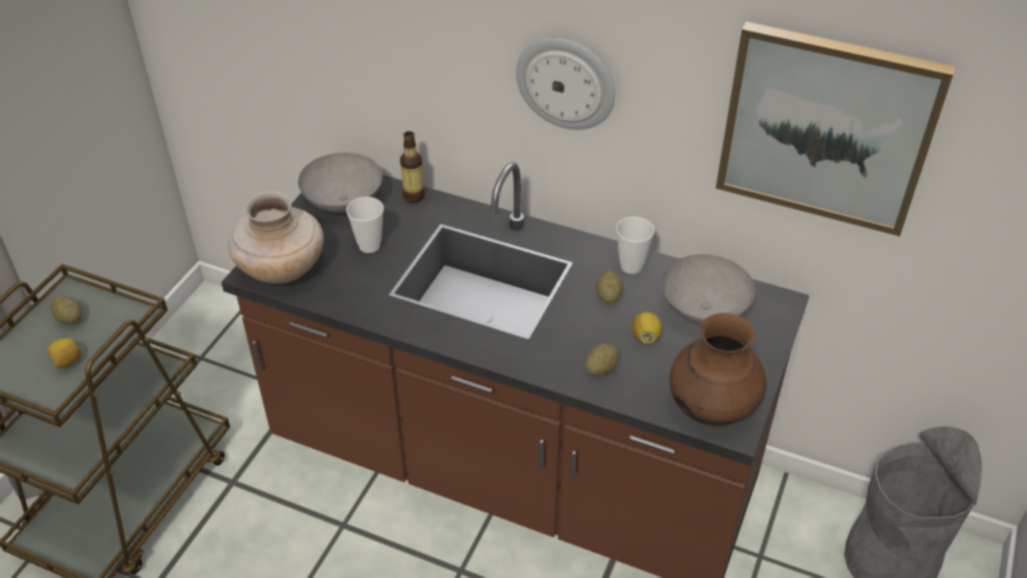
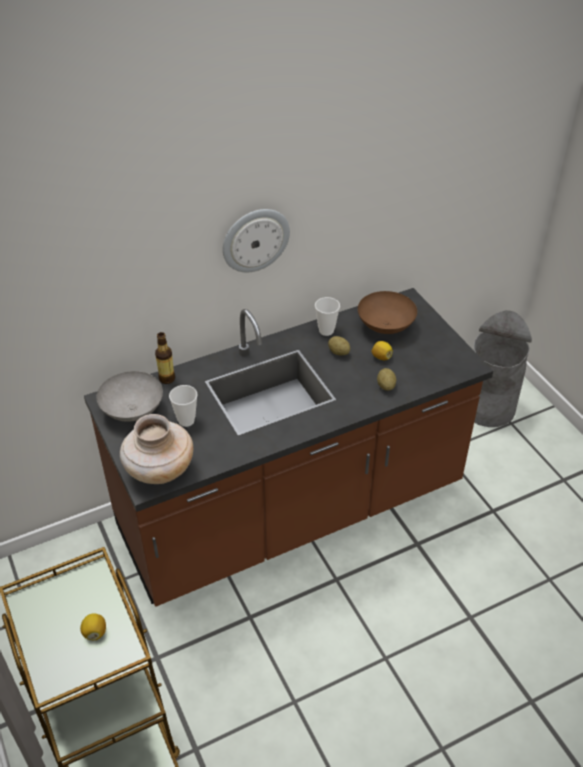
camera: 50 degrees left, 0 degrees up
potato [50,296,82,324] -> none
grey bowl [661,254,755,324] -> brown bowl [358,291,417,334]
brown vase [670,313,767,426] -> none
picture [716,22,955,236] -> none

